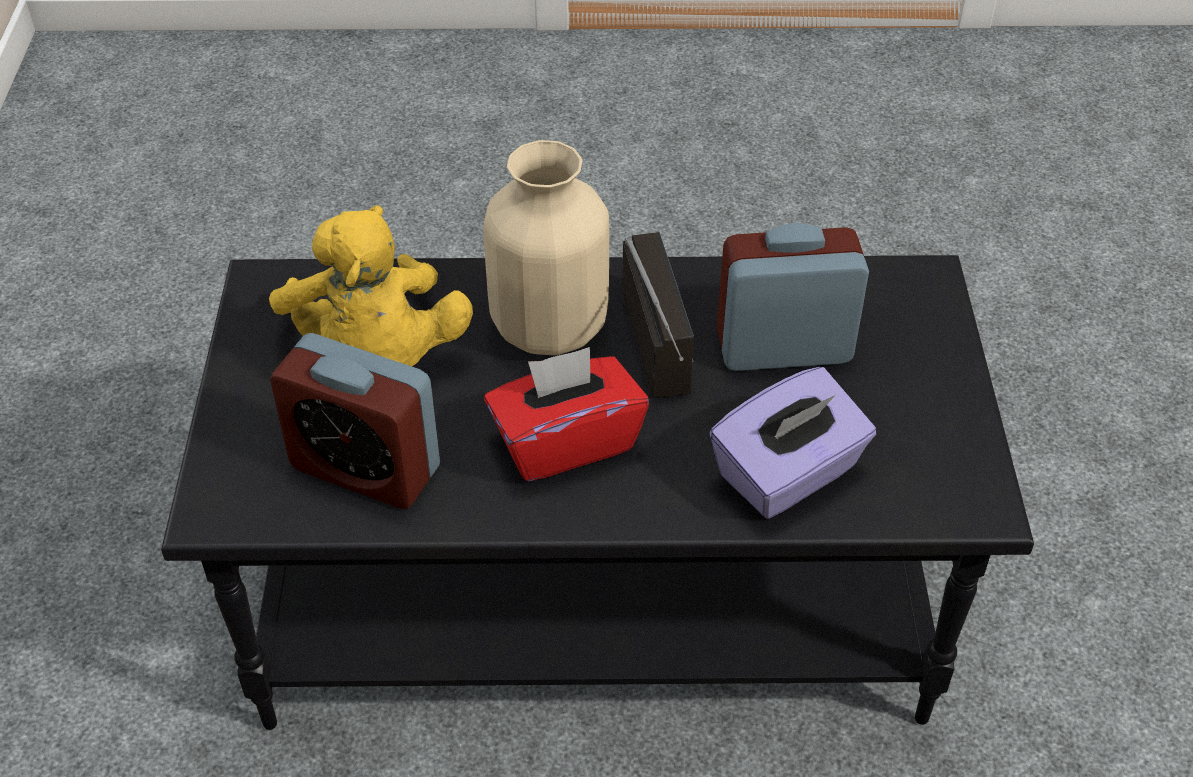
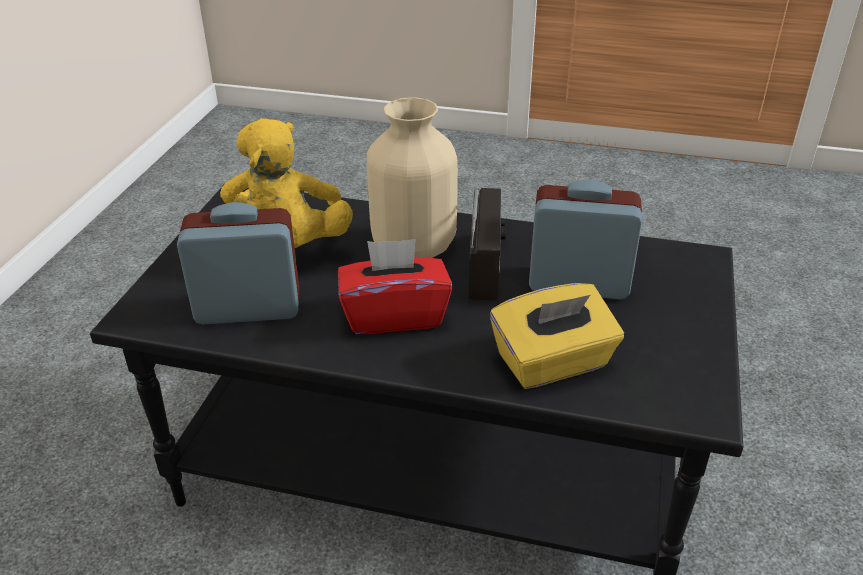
camera: 15 degrees right, 10 degrees down
alarm clock [270,333,440,509] -> alarm clock turned 135 degrees clockwise [177,202,299,324]
purple tissue box [709,367,876,519] -> yellow tissue box [490,283,624,389]

